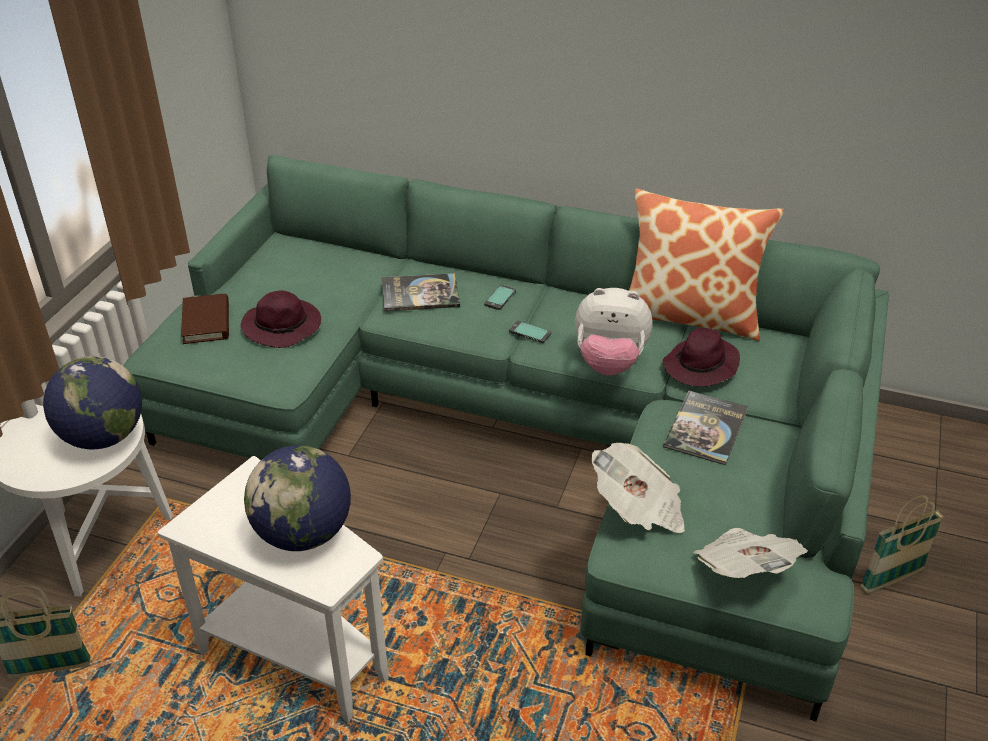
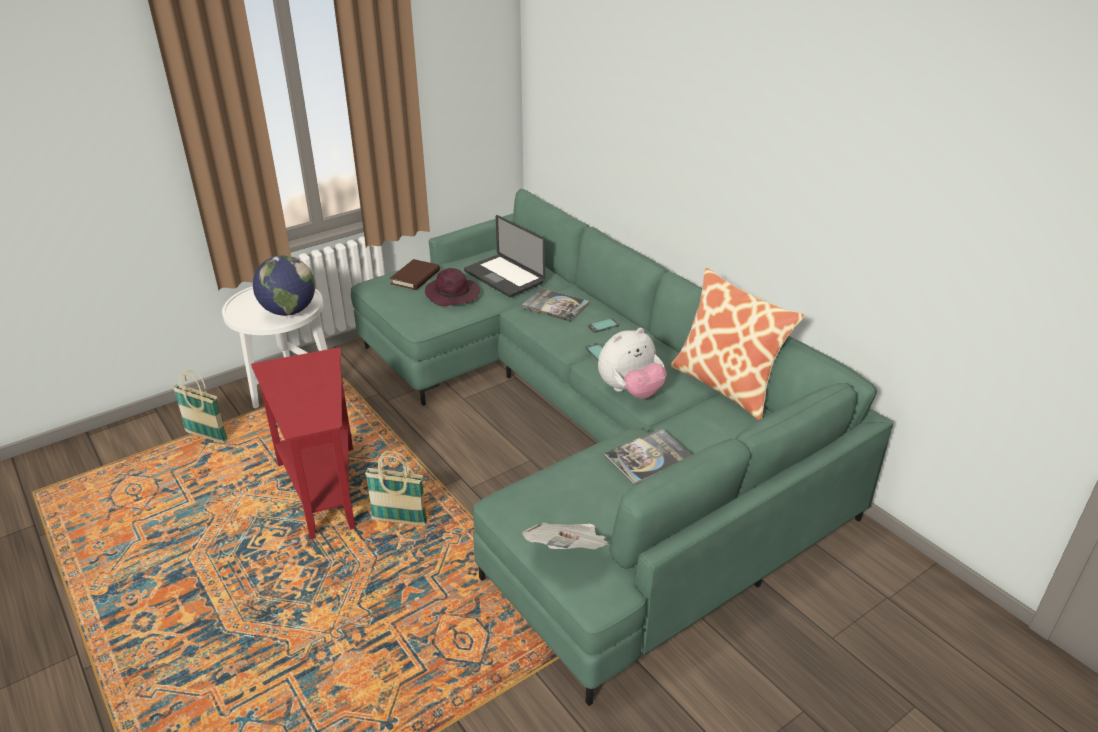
camera: 35 degrees right, 5 degrees down
white side table [158,456,389,722] -> red side table [251,347,355,539]
globe [244,445,351,551] -> none
plush toy [575,288,652,375] -> plush toy turned 75 degrees counterclockwise [598,328,667,399]
newspaper [591,443,685,533] -> none
purple hat [663,328,740,387] -> none
basket [861,495,944,593] -> basket moved to [365,451,428,526]
none -> laptop [464,215,545,297]

